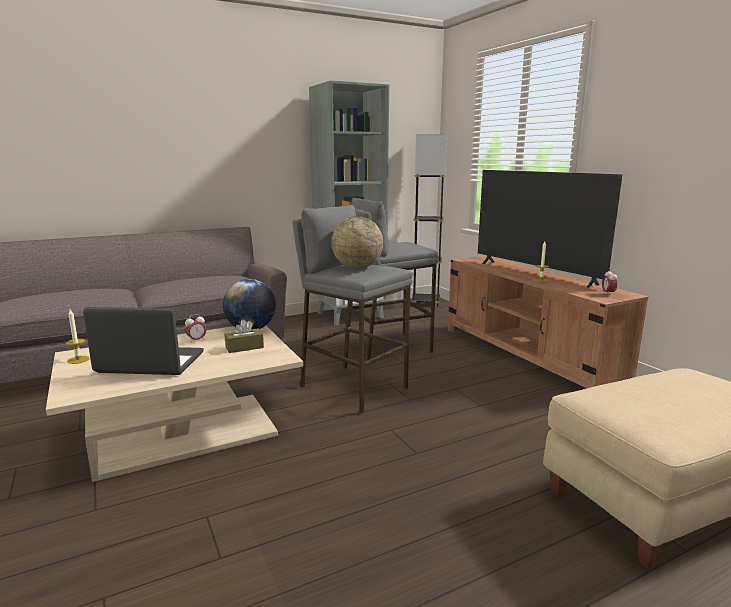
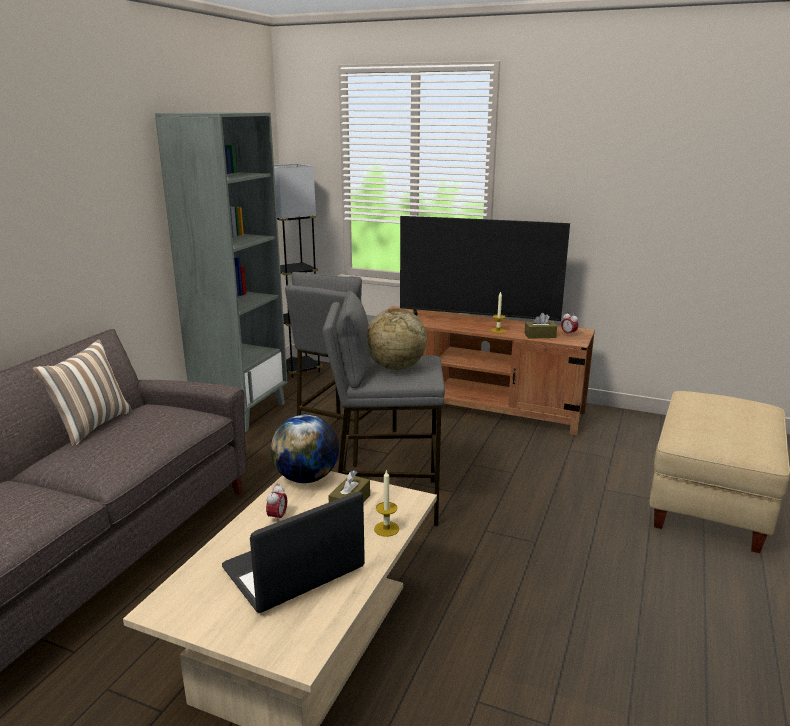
camera: 40 degrees left, 5 degrees up
candle [66,309,90,364] -> candle moved to [374,469,399,537]
none -> pillow [33,339,132,447]
none -> brown tissue box [525,313,557,339]

